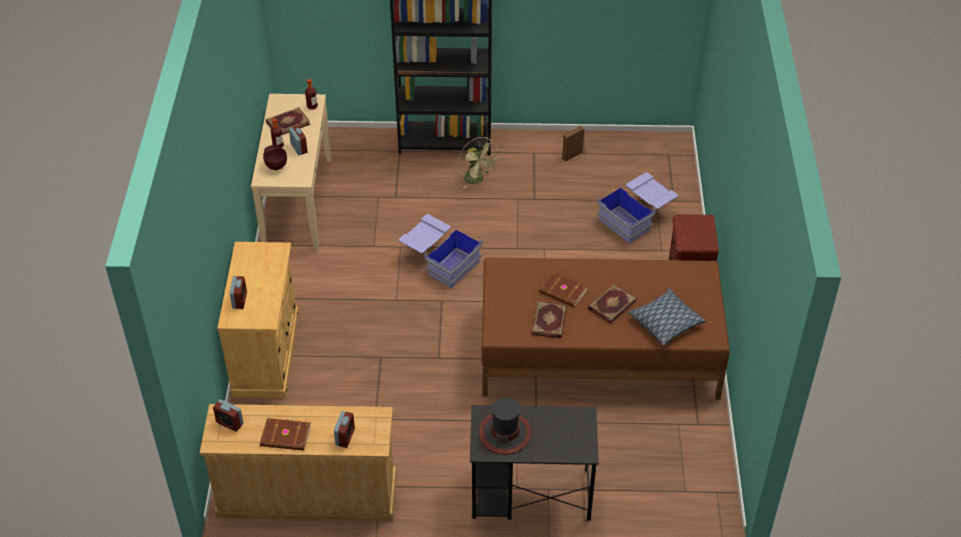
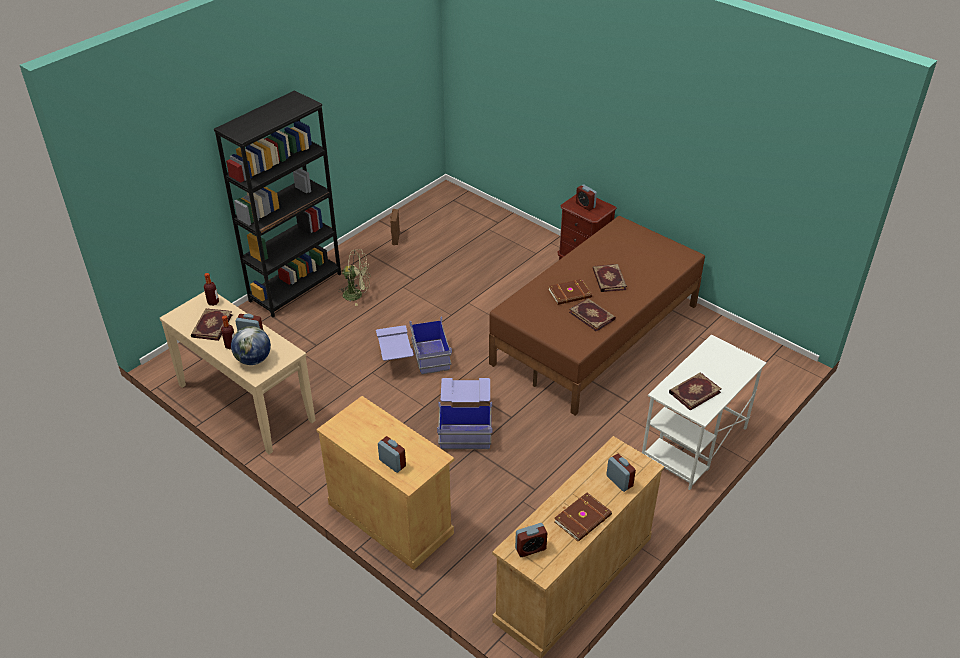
camera: 50 degrees left, 5 degrees down
brown bowl [263,145,287,170] -> globe [231,326,271,365]
black desk [470,405,599,521] -> white desk [642,335,767,490]
hat [479,397,532,455] -> book [669,372,722,411]
blue storage box [597,172,678,244] -> blue storage box moved to [437,378,492,449]
pillow [628,288,706,346] -> none
none -> alarm clock [576,184,597,211]

